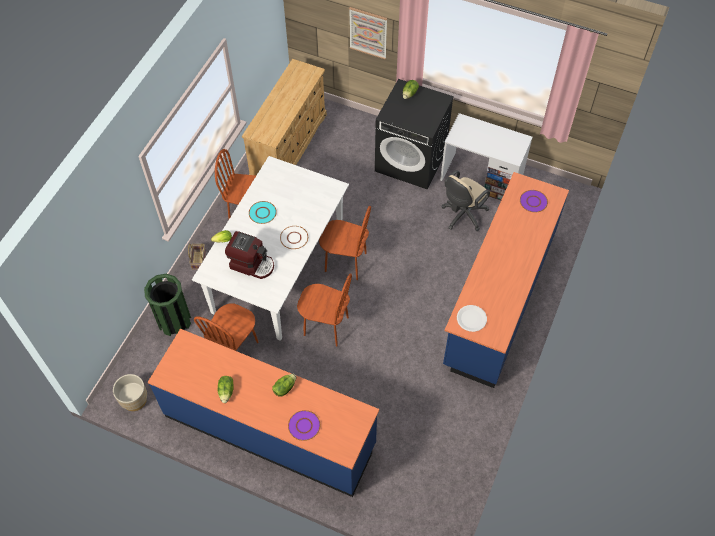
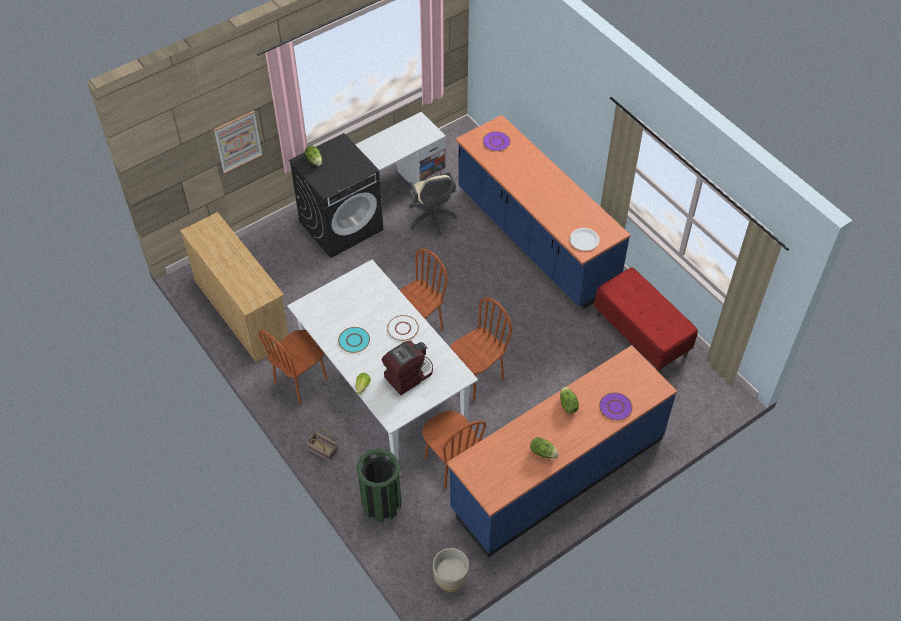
camera: 60 degrees left, 5 degrees down
none -> red bench [594,267,698,373]

